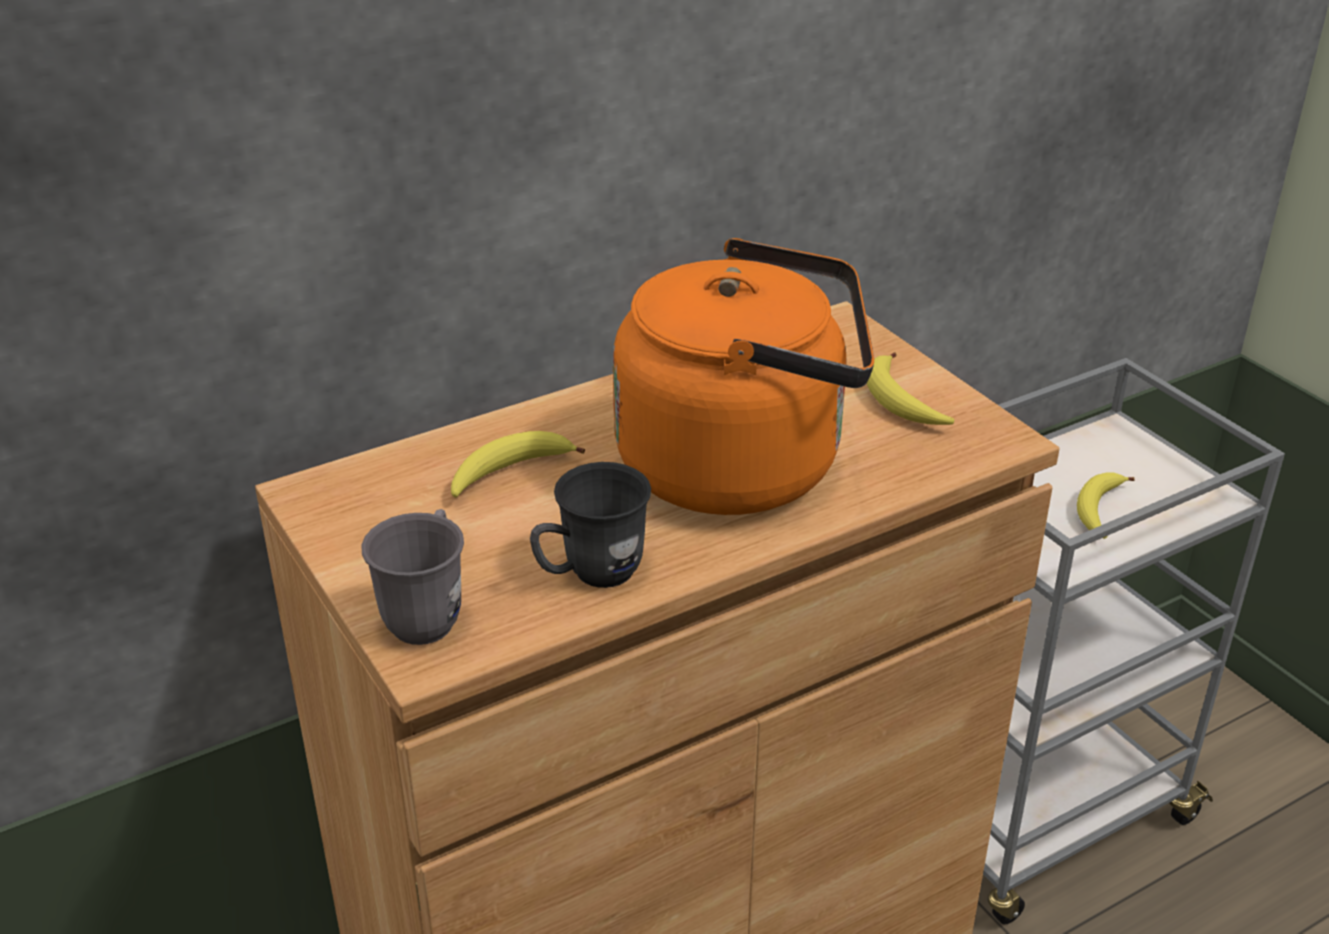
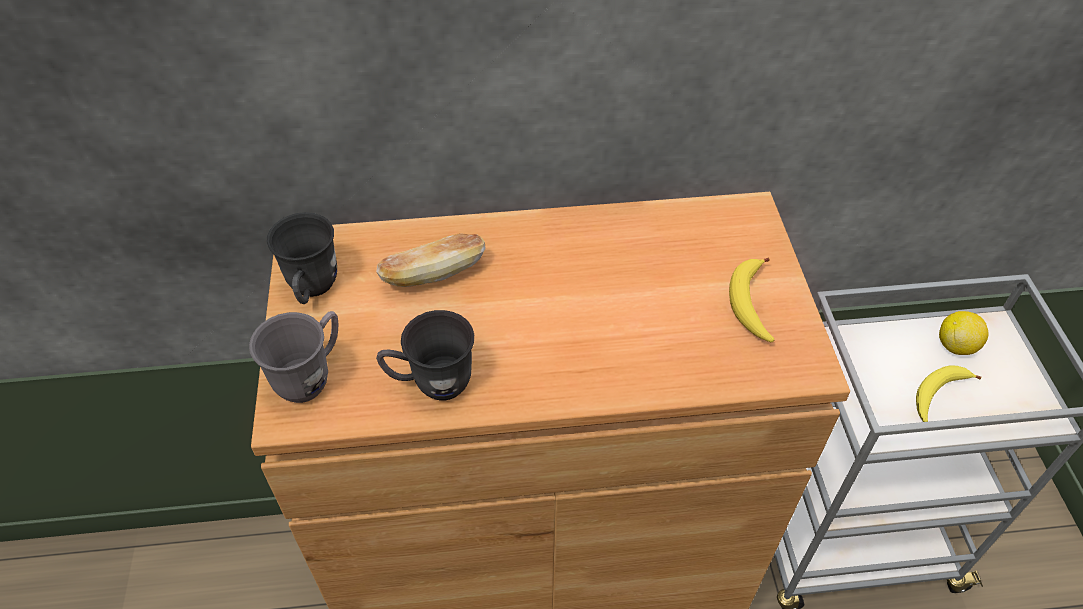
camera: 25 degrees right, 15 degrees up
banana [451,431,585,497] -> bread [376,233,485,287]
orange kettle [613,238,874,515] -> none
none -> grey mug [267,212,337,304]
none -> lemon [939,311,988,355]

